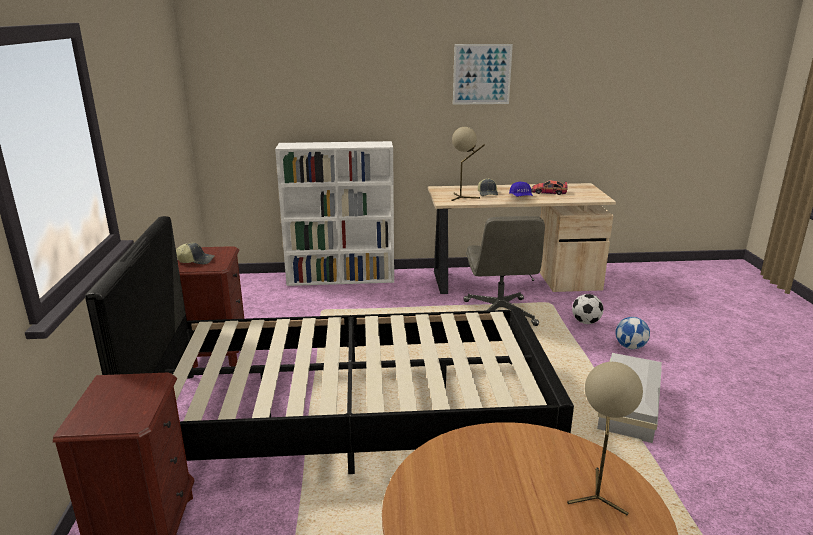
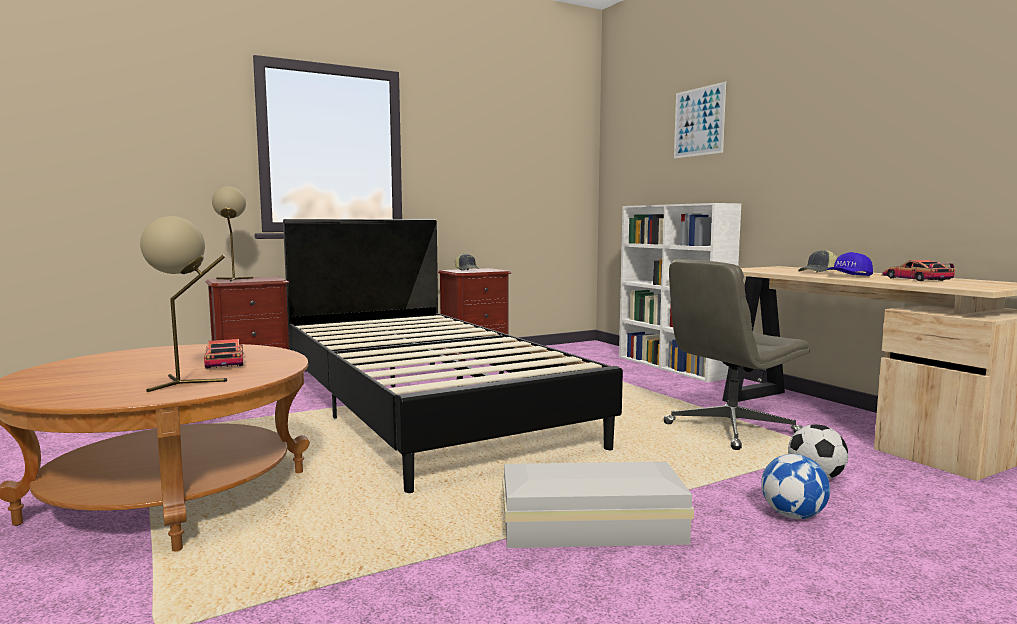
camera: 65 degrees right, 15 degrees down
beige table lamp [451,127,485,201] -> beige table lamp moved to [212,186,253,282]
picture [453,44,513,105] -> picture moved to [674,82,726,159]
none -> toy car [204,339,243,368]

